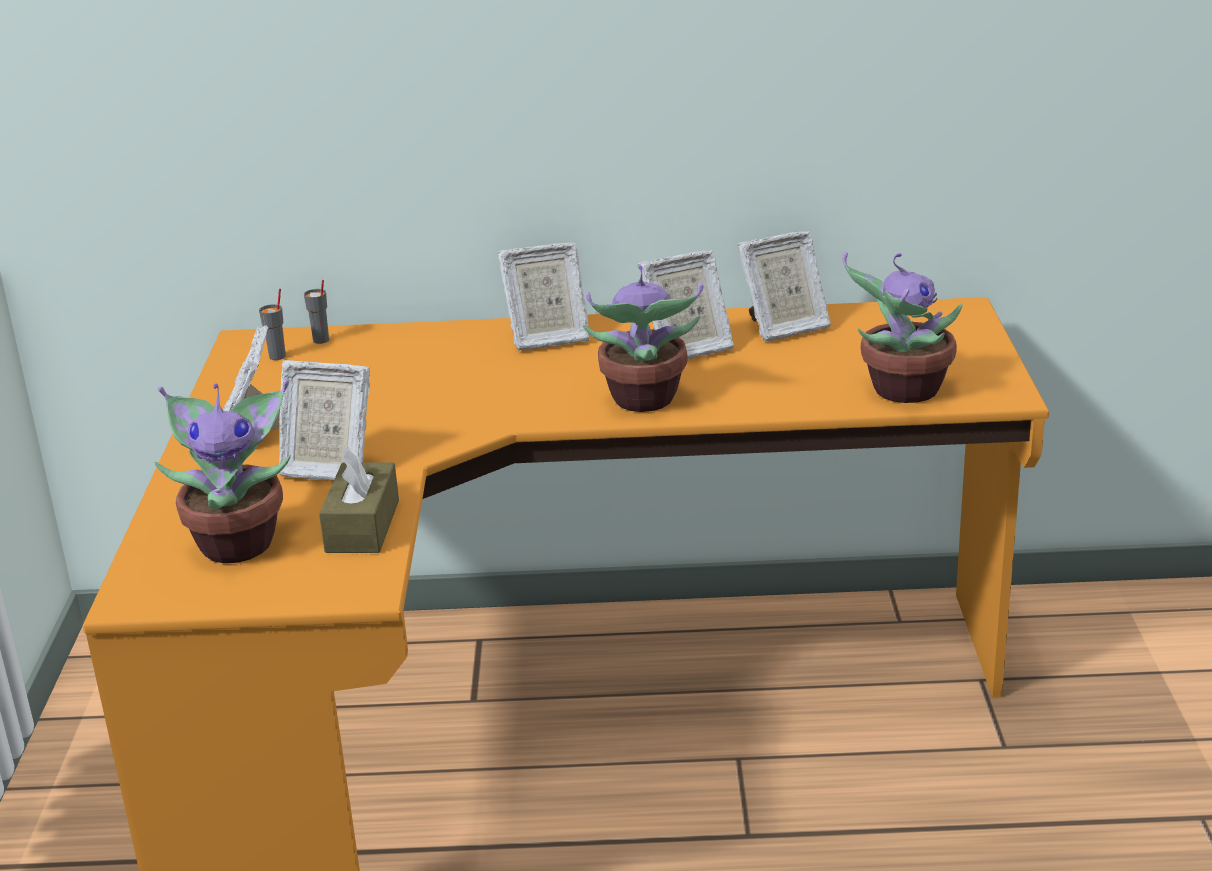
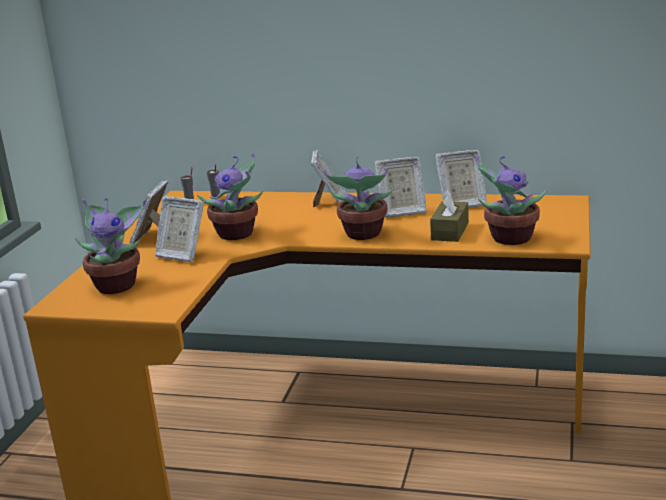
camera: 15 degrees right, 5 degrees down
brown tissue box [319,447,399,553] -> brown tissue box moved to [430,189,469,242]
picture frame [498,243,590,350] -> picture frame turned 90 degrees counterclockwise [311,150,345,207]
none -> potted plant [197,153,263,240]

